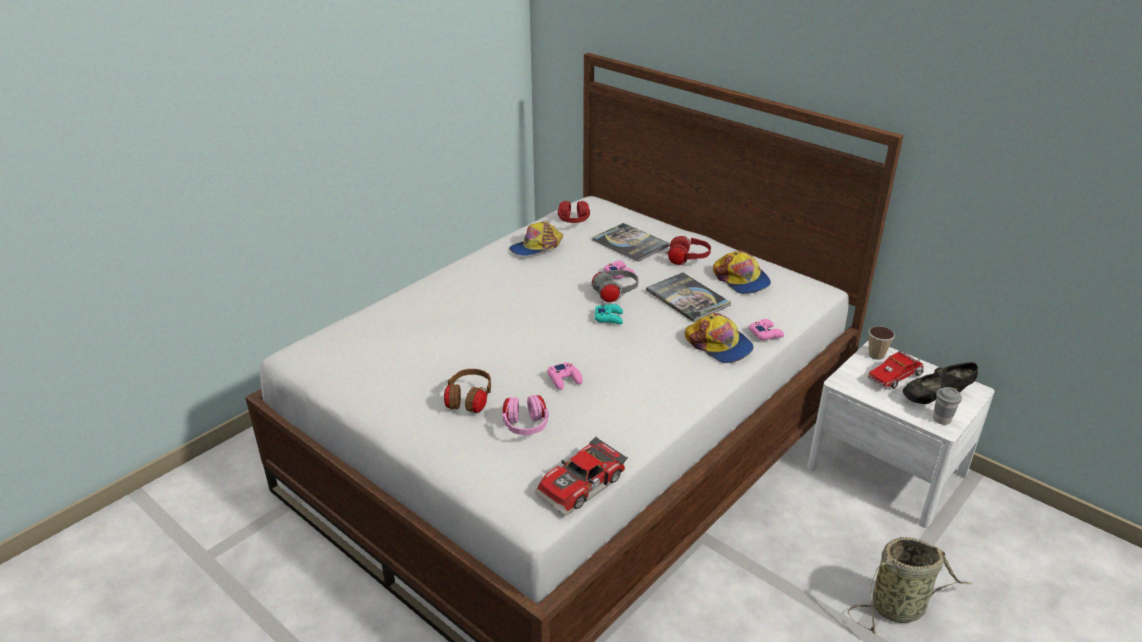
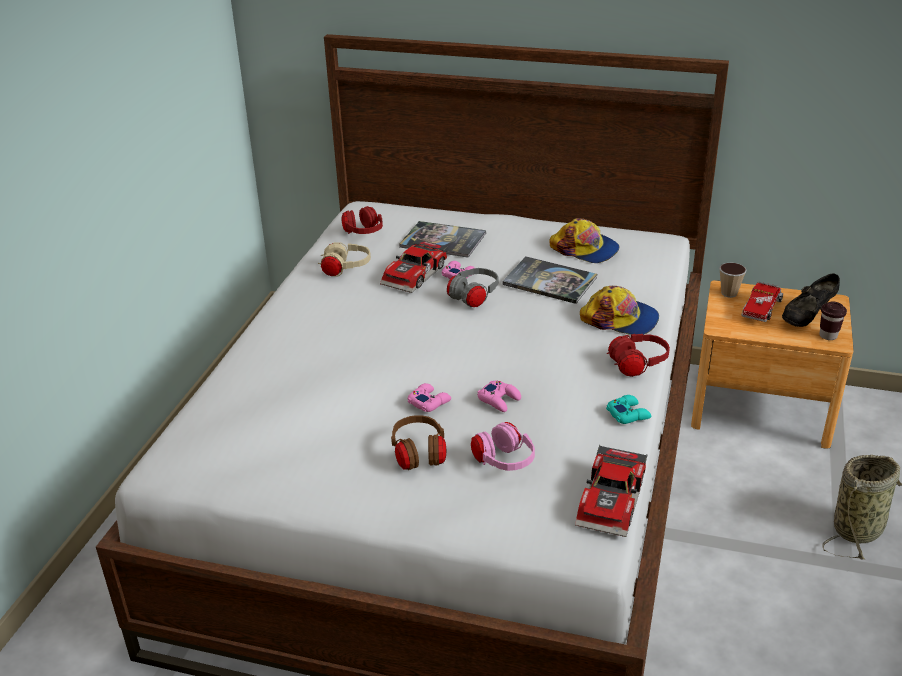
camera: 25 degrees left, 0 degrees up
cap [509,221,563,256] -> beige headphones [318,242,371,276]
turquoise game controller [595,304,623,324] -> turquoise game controller moved to [606,395,651,424]
red headphones [666,236,711,265] -> red headphones moved to [607,334,670,377]
pink game controller [749,319,784,340] -> pink game controller moved to [408,383,451,412]
white nightstand [807,340,995,528] -> brown nightstand [691,280,854,449]
grey cup [933,387,962,425] -> brown cup [819,302,847,340]
none -> toy car [380,238,448,293]

